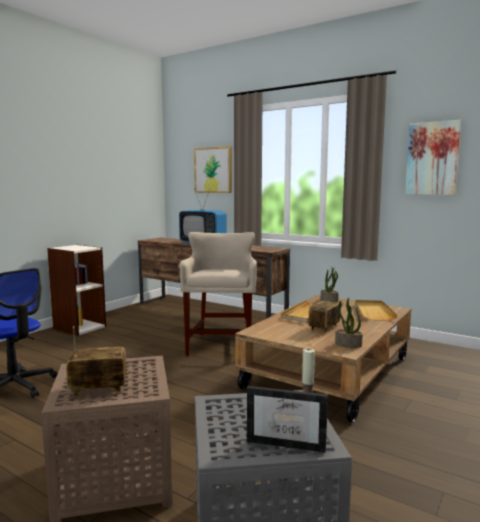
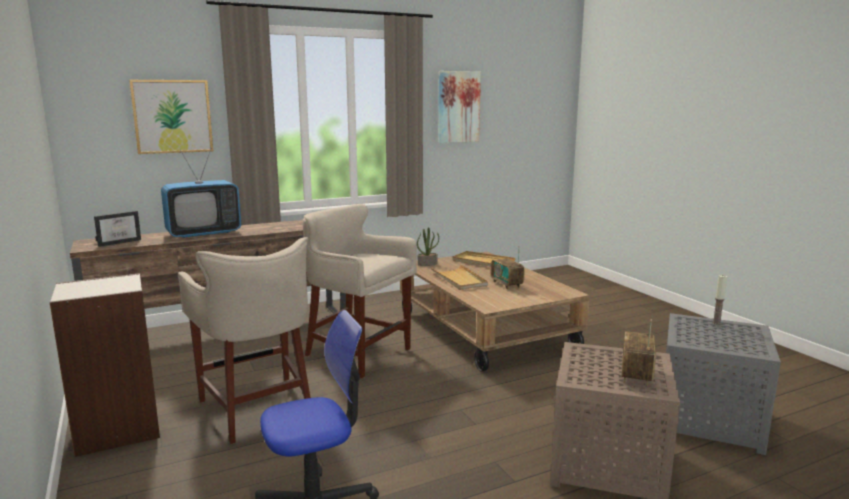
camera: 60 degrees left, 5 degrees up
picture frame [247,386,328,453] -> picture frame moved to [94,211,141,247]
potted plant [335,298,363,348] -> none
none -> beige stool [178,237,311,444]

